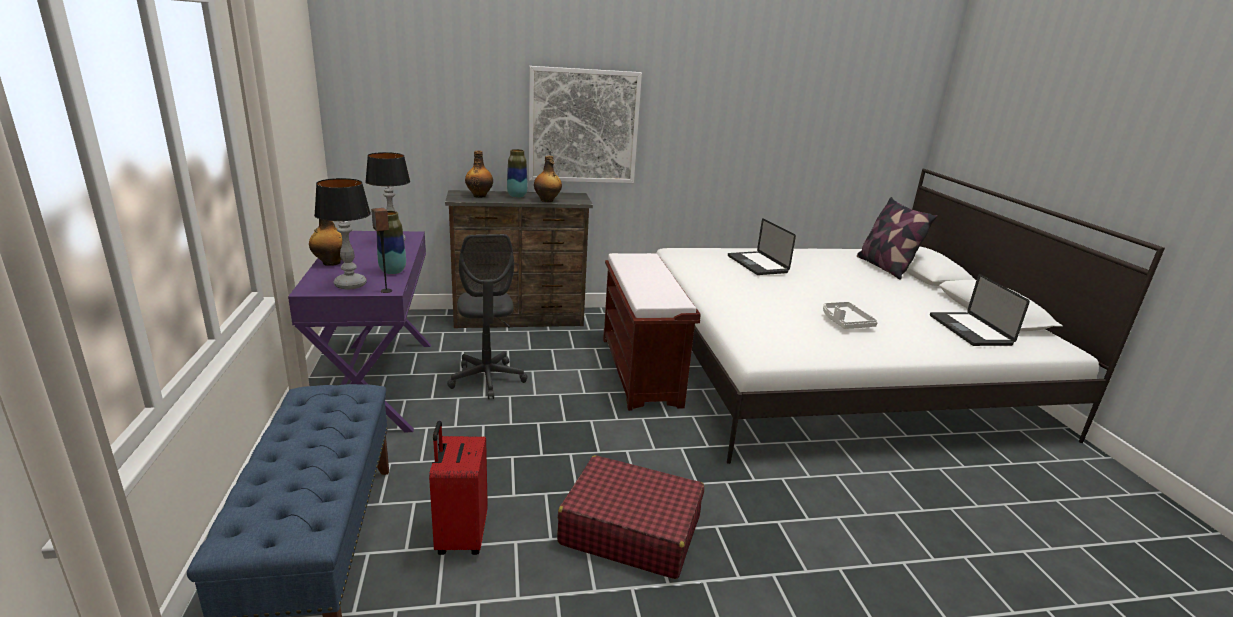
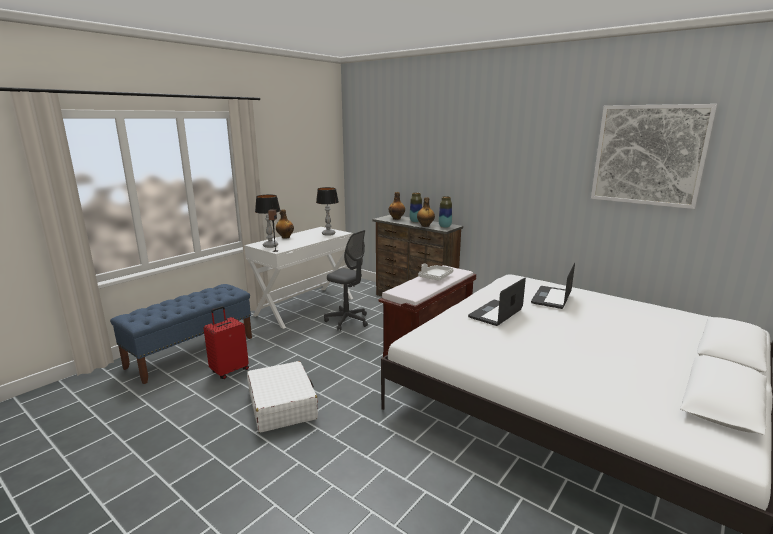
camera: 50 degrees right, 5 degrees down
purple desk [288,231,431,433] -> white desk [244,227,353,329]
vase [377,211,406,274] -> vase moved to [439,196,452,228]
grey office chair [447,234,527,399] -> grey office chair turned 90 degrees counterclockwise [324,230,368,331]
picture [528,66,642,183] -> picture moved to [591,104,717,209]
red suitcase [557,455,704,579] -> white suitcase [247,361,318,433]
white tray [823,302,878,329] -> white tray moved to [418,263,453,281]
pillow [857,197,937,280] -> none
laptop [930,274,1030,346] -> laptop moved to [468,278,526,326]

